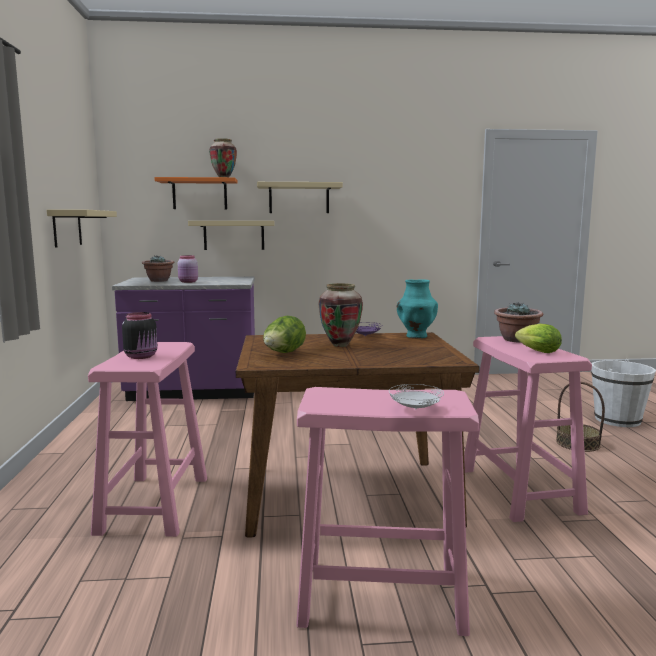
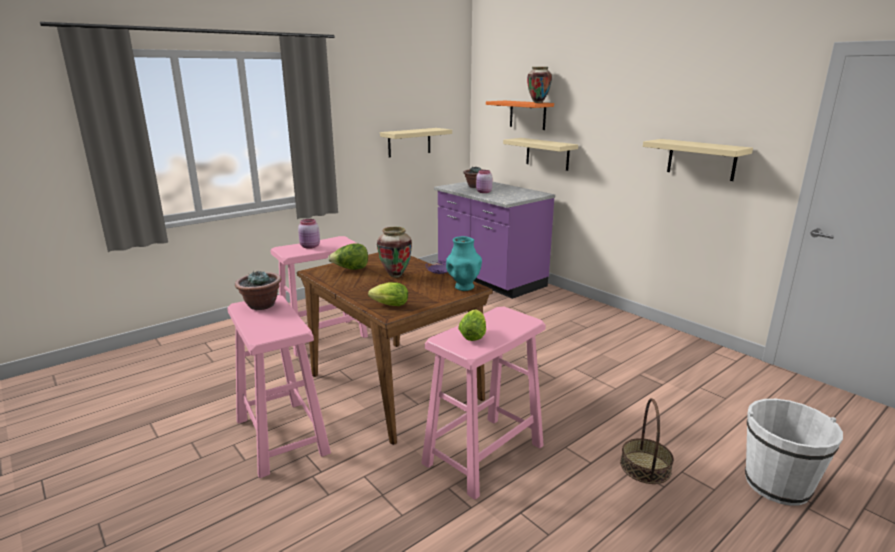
camera: 55 degrees right, 10 degrees up
black jar [122,312,157,359] -> pink jar [298,219,320,249]
beige shelf [257,182,343,213] -> beige shelf moved to [643,139,753,181]
white plate [389,384,444,409] -> none
potted plant [494,303,543,343] -> potted plant moved to [235,270,281,310]
none -> lettuce [368,282,408,306]

